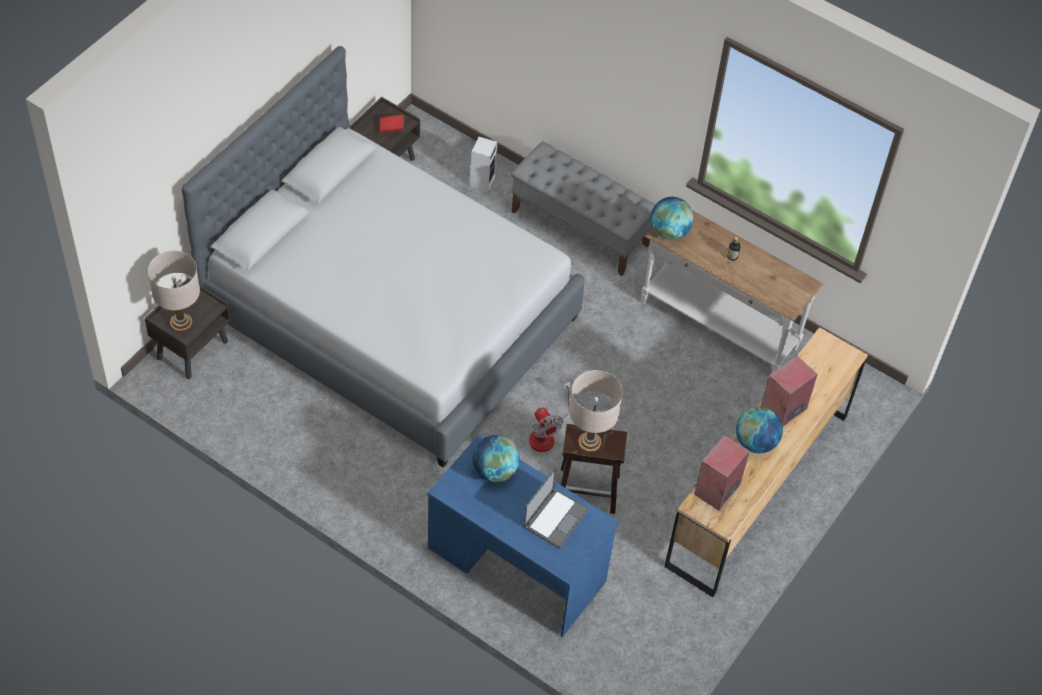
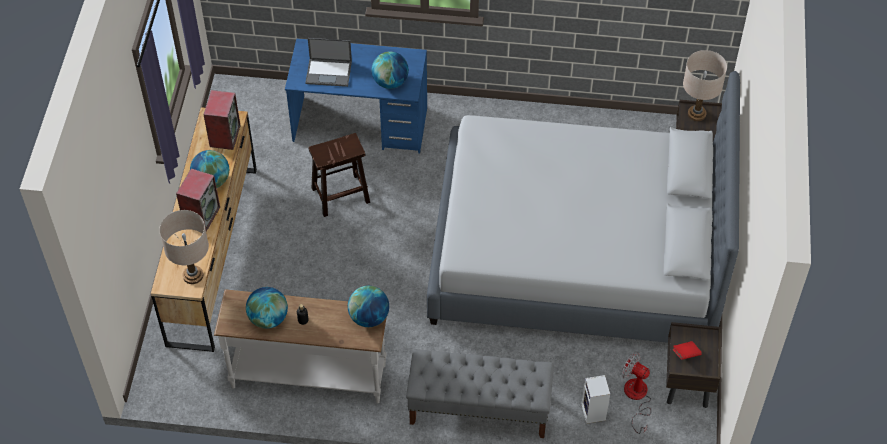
camera: 155 degrees right, 0 degrees up
laptop [523,467,590,549] -> laptop turned 90 degrees counterclockwise [305,38,352,87]
fan [529,382,570,452] -> fan moved to [622,353,651,434]
beige table lamp [569,370,623,453] -> beige table lamp moved to [159,210,209,284]
none -> globe [246,287,288,329]

